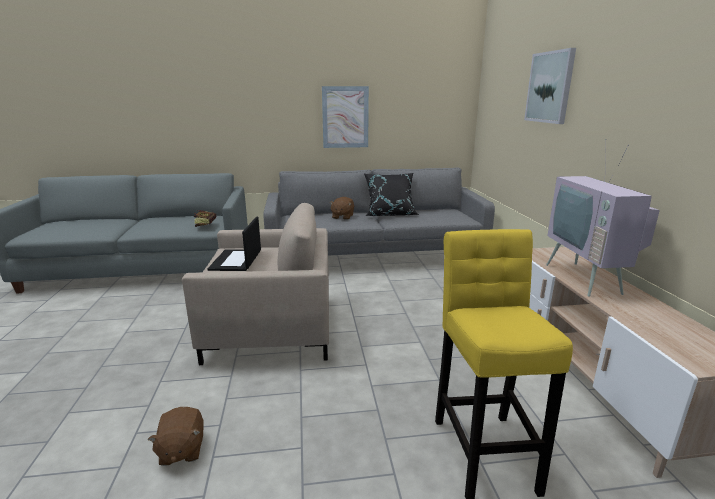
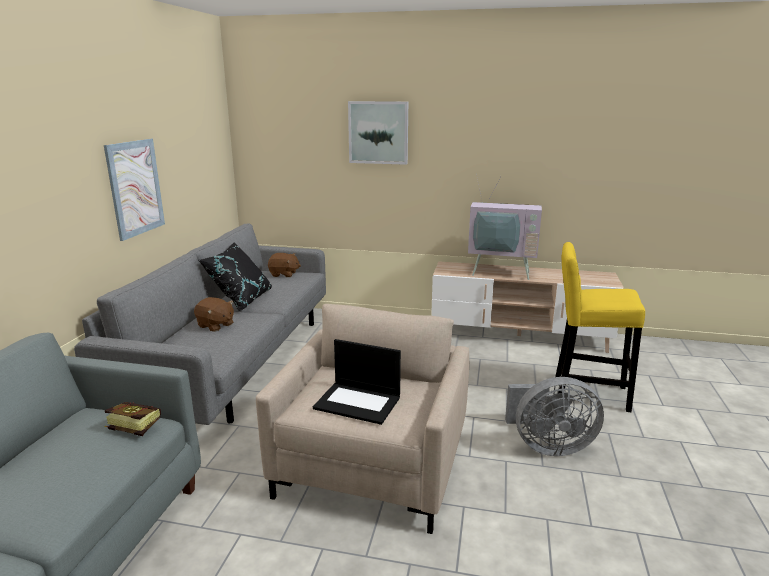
camera: 70 degrees left, 0 degrees up
brown plush toy [148,407,203,466] -> brown plush toy moved to [268,253,301,277]
none -> grey fan [505,377,604,456]

